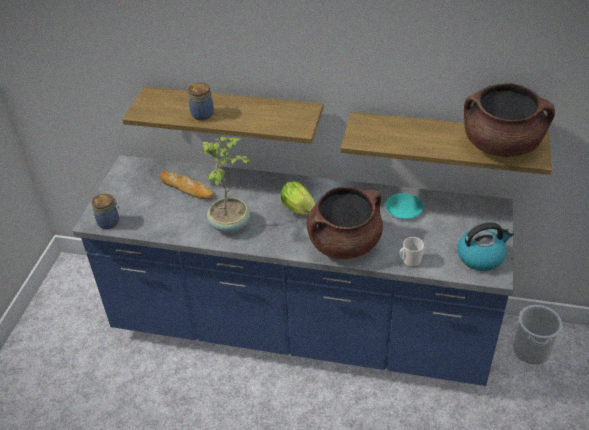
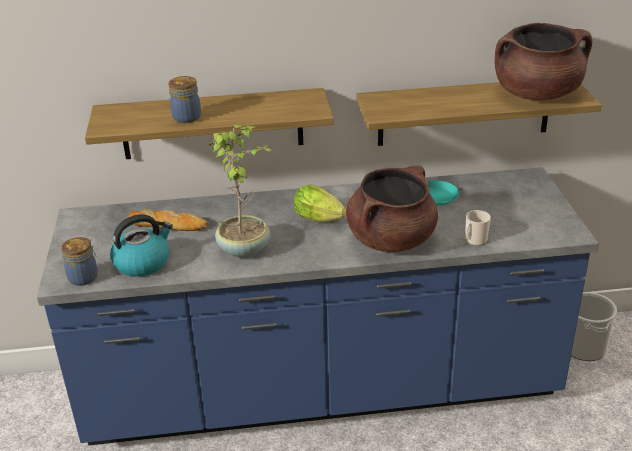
camera: 20 degrees left, 10 degrees down
kettle [457,222,514,271] -> kettle moved to [110,214,173,277]

